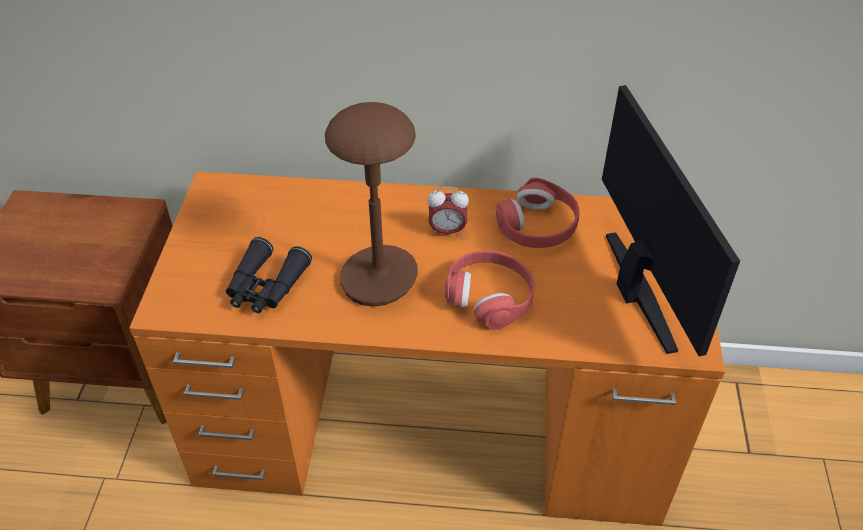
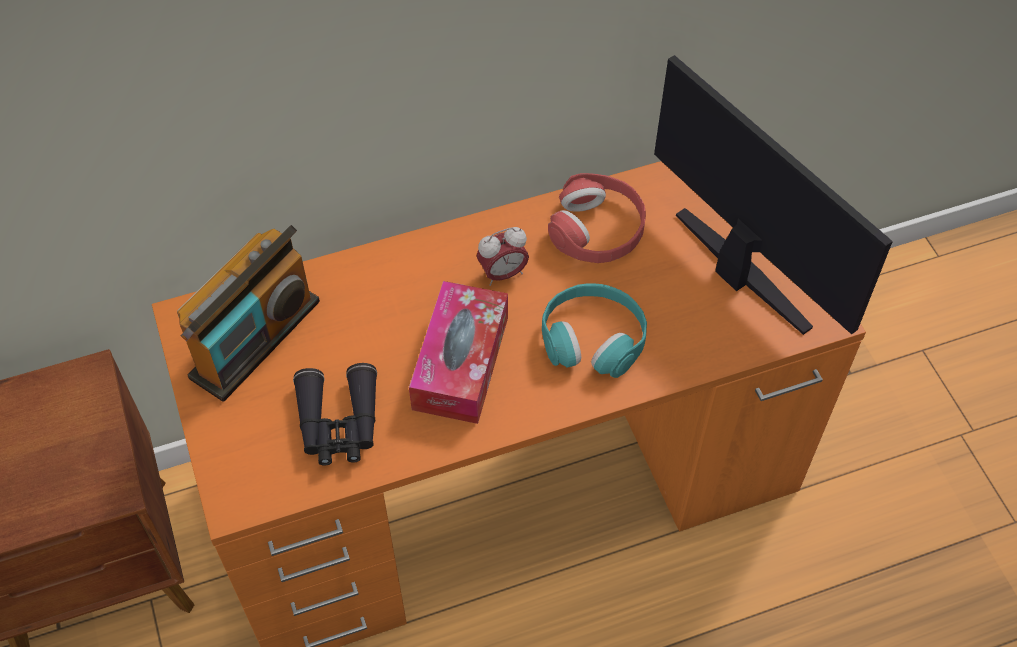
camera: 25 degrees left, 10 degrees up
brown table lamp [325,102,418,307] -> tissue box [409,281,508,424]
red headphones [444,251,535,330] -> turquoise headphones [542,284,647,378]
none -> radio [177,225,320,402]

